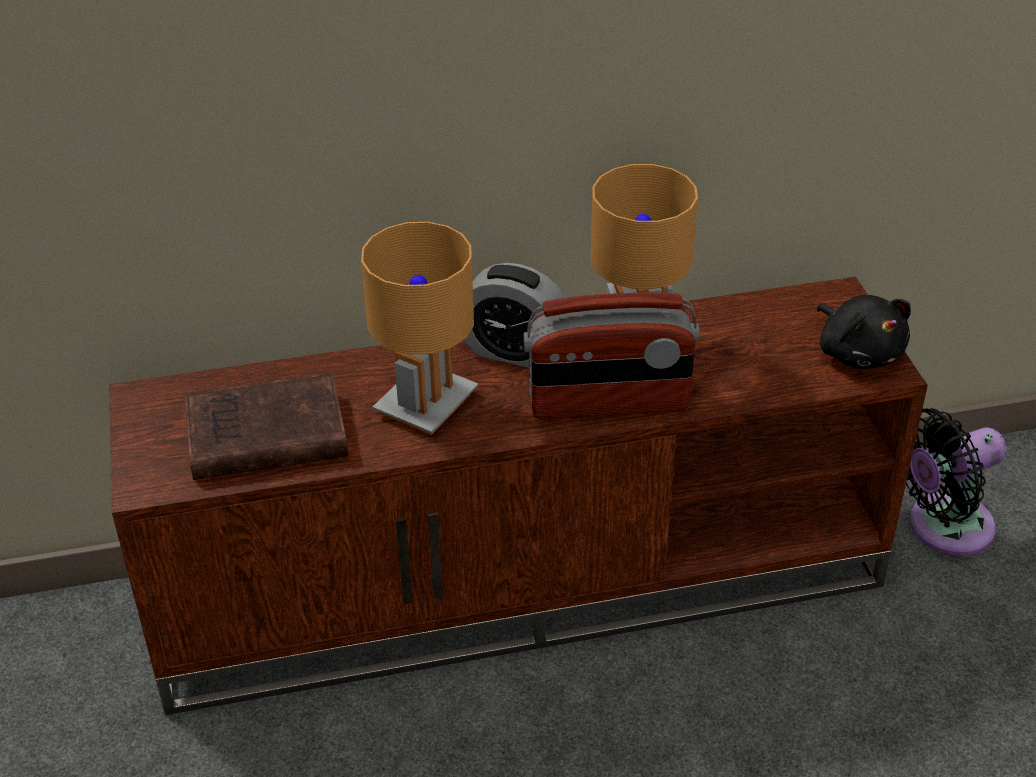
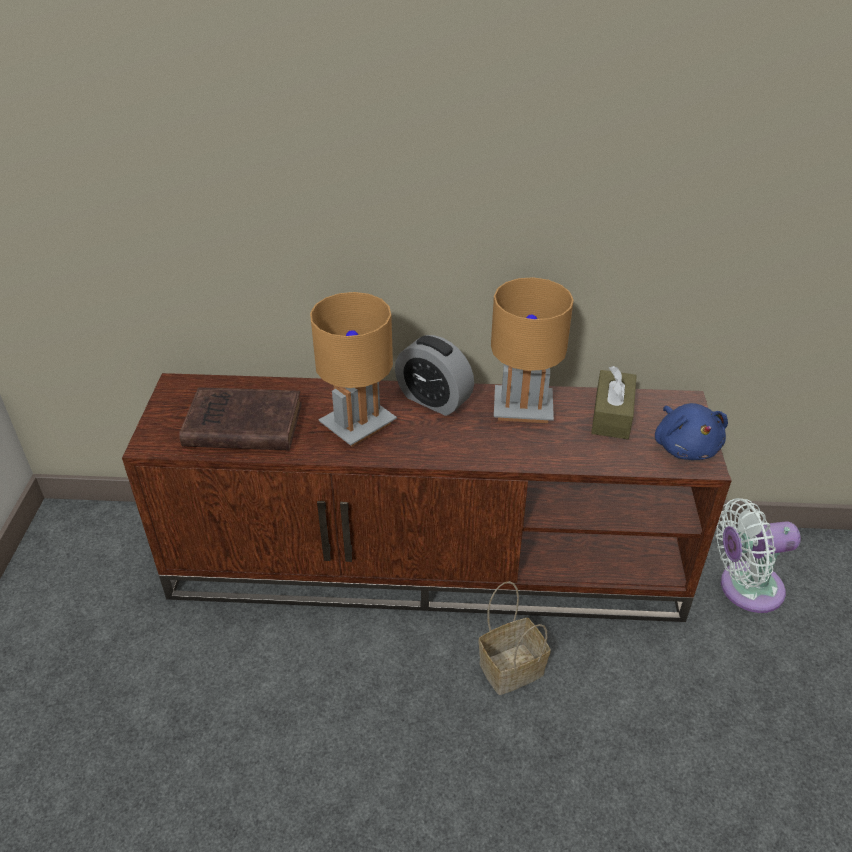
camera: 15 degrees right, 0 degrees up
radio [523,292,700,419] -> none
black plush toy [816,295,911,369] -> blue plush toy [655,403,728,460]
black fan [906,408,1006,556] -> white fan [716,498,801,613]
none -> basket [478,581,551,695]
none -> brown tissue box [591,366,637,439]

